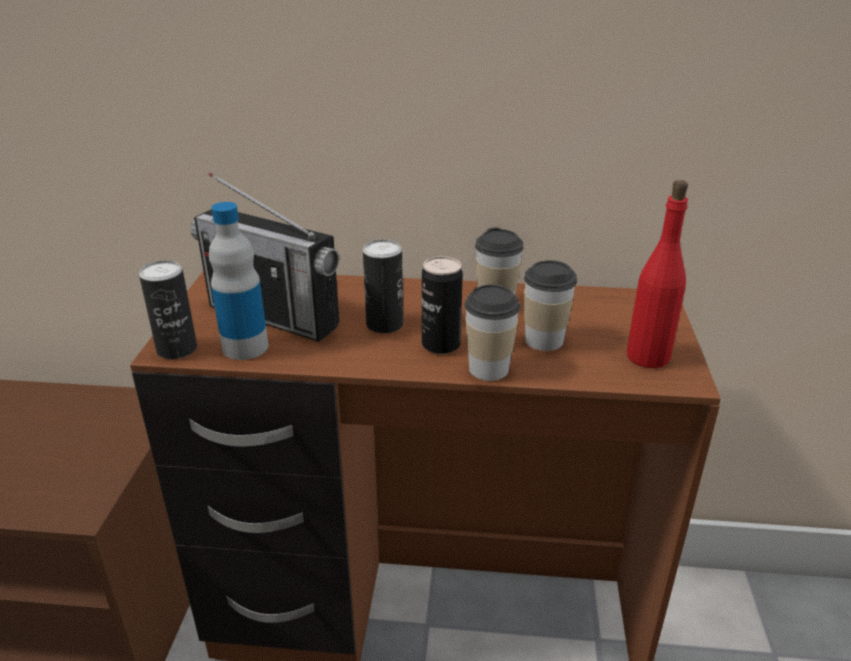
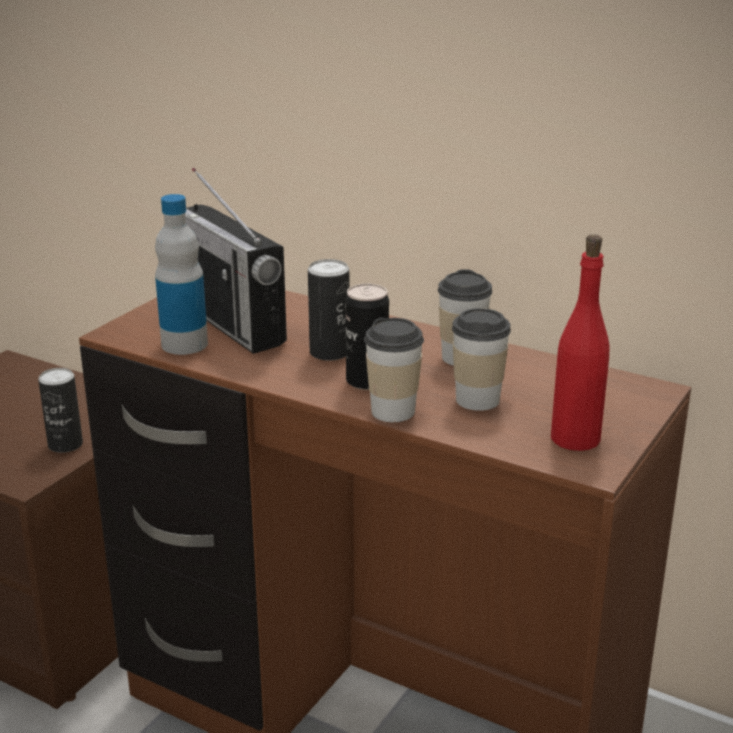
camera: 25 degrees right, 5 degrees down
can [139,260,197,359] -> can moved to [38,368,83,453]

